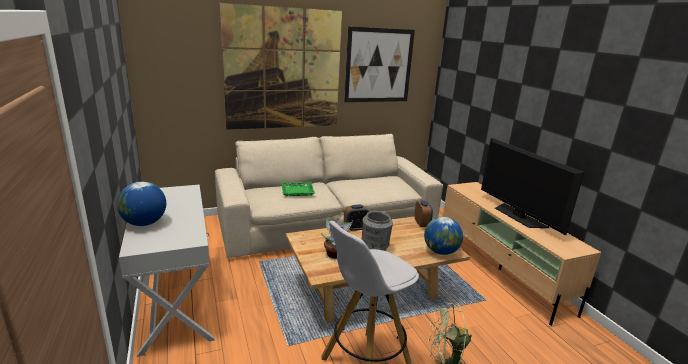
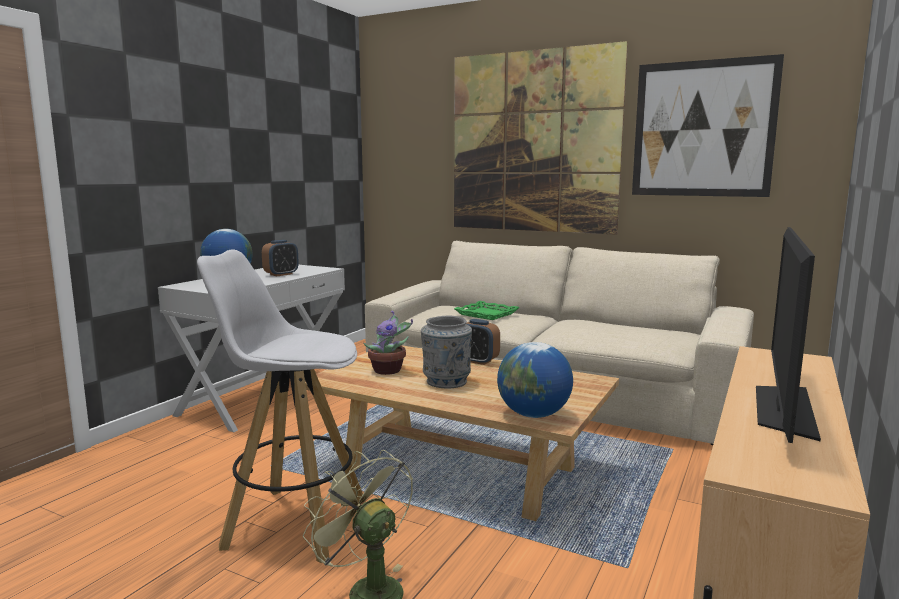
camera: 50 degrees right, 10 degrees down
alarm clock [414,200,433,227] -> alarm clock moved to [262,240,299,276]

